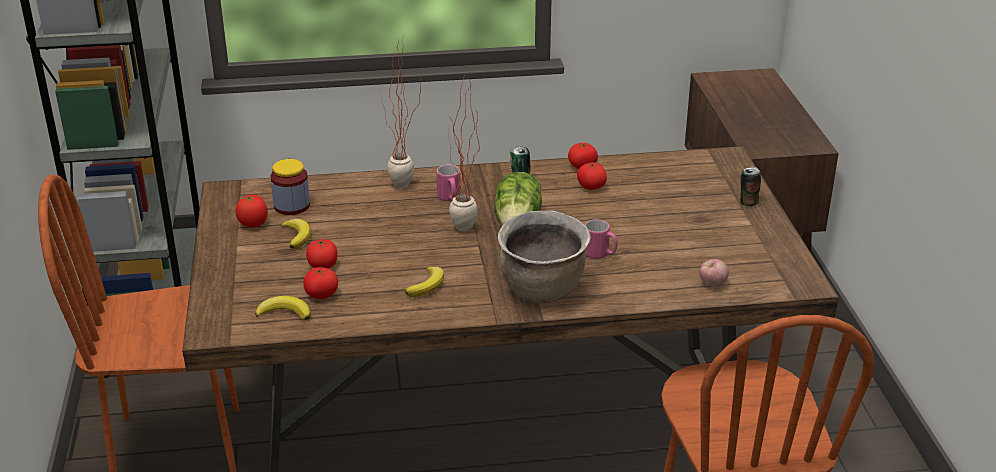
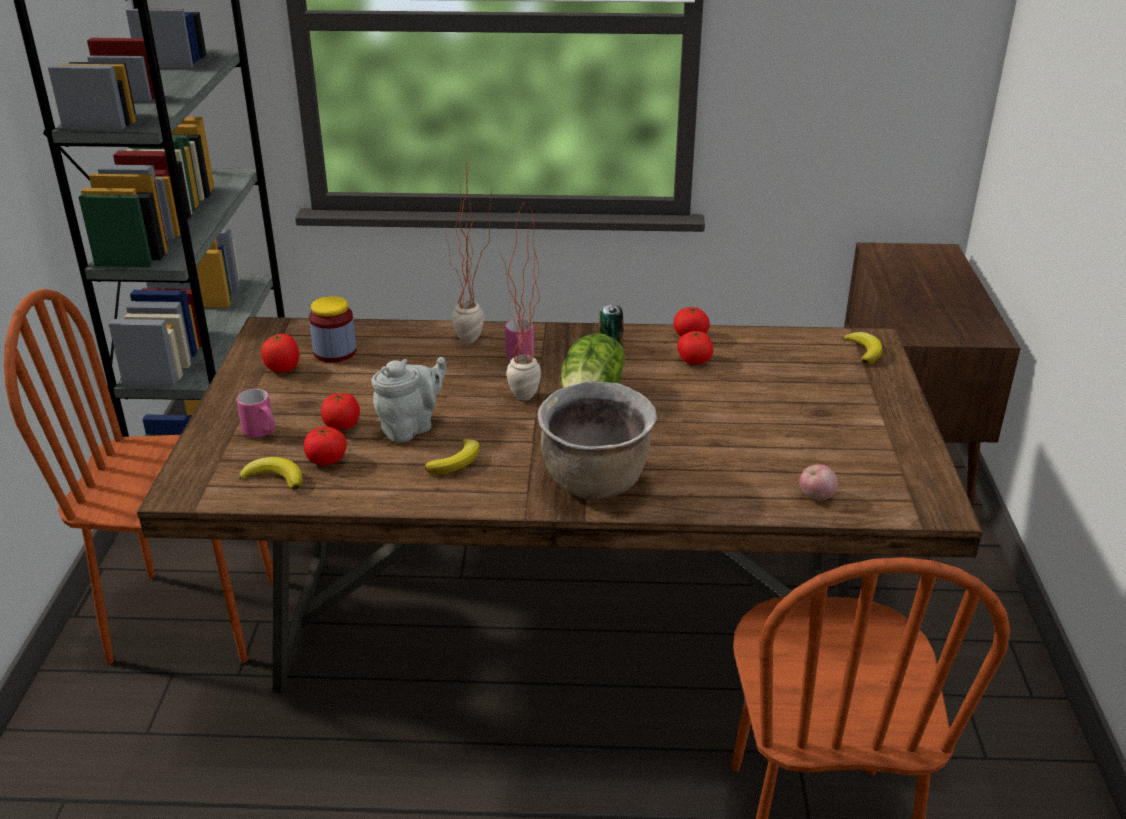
camera: 10 degrees right, 0 degrees up
banana [281,219,311,249] -> banana moved to [843,332,882,364]
pink mug [585,219,618,259] -> pink mug moved to [236,389,275,438]
can [740,167,761,206] -> none
none -> grey teapot [371,357,446,443]

